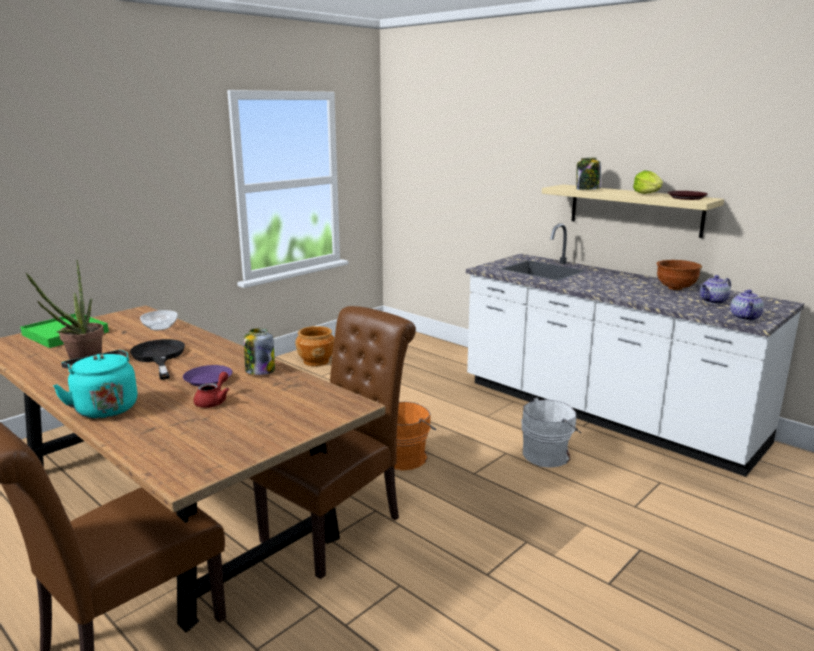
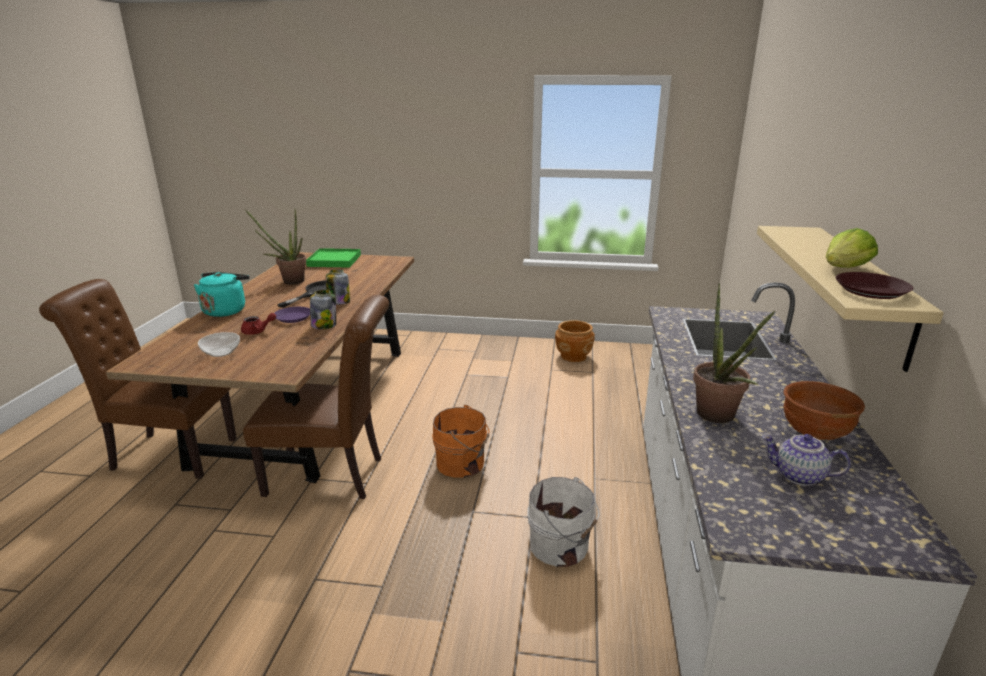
camera: 55 degrees right, 5 degrees up
bowl [140,310,178,330] -> bowl moved to [198,332,240,357]
jar [577,157,601,190] -> jar moved to [326,270,350,305]
teapot [730,290,764,321] -> none
none -> potted plant [693,283,775,423]

